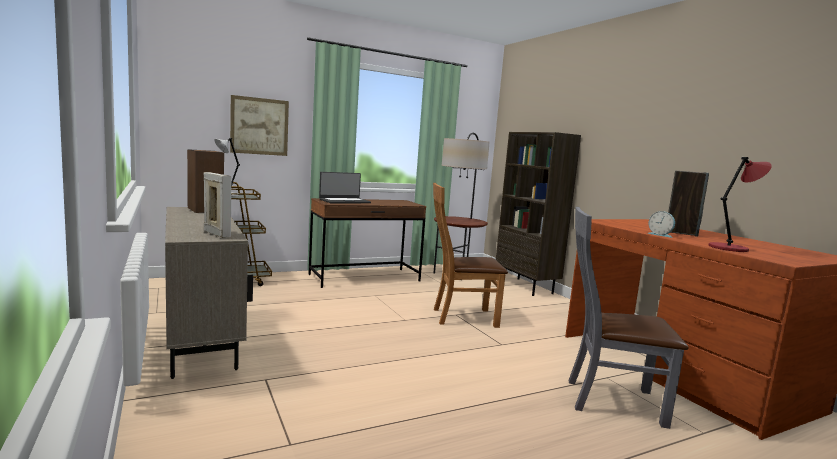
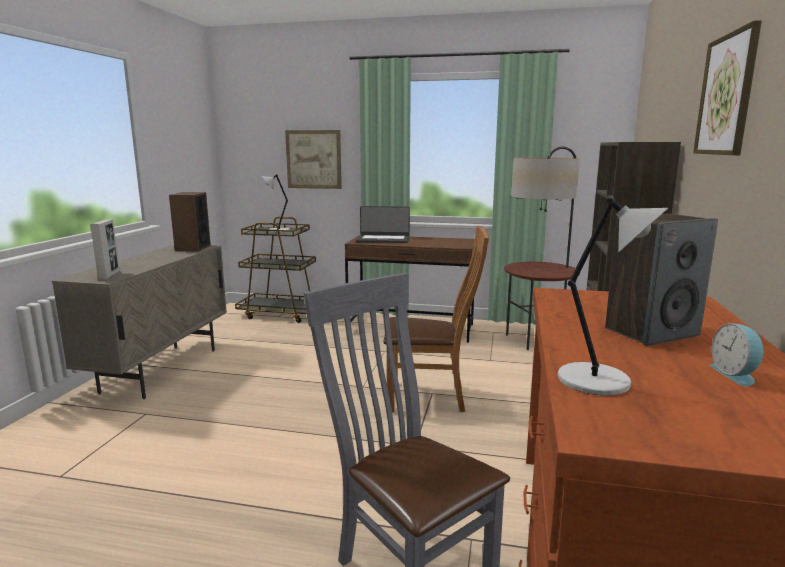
camera: 40 degrees right, 5 degrees up
brown chair [433,183,508,328] -> brown chair turned 150 degrees clockwise [383,226,489,413]
alarm clock [647,211,675,238] -> alarm clock moved to [709,323,765,386]
red table lamp [709,157,772,252] -> grey table lamp [558,198,668,396]
none -> picture [693,20,762,155]

